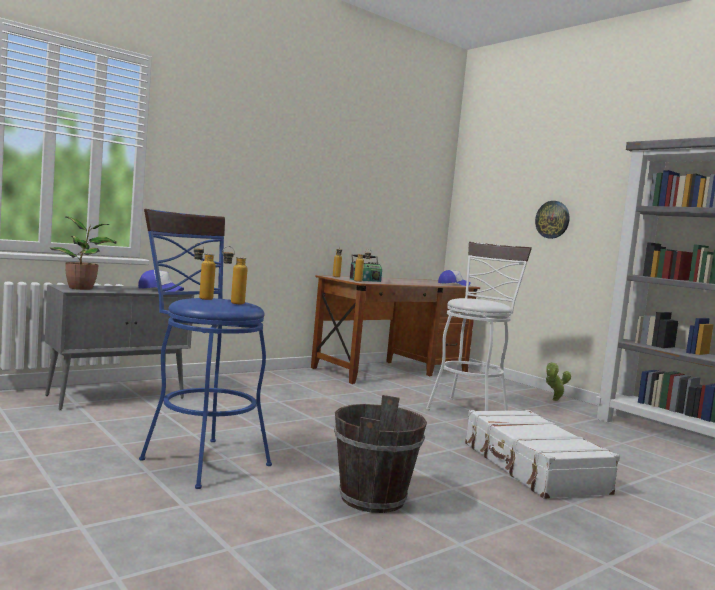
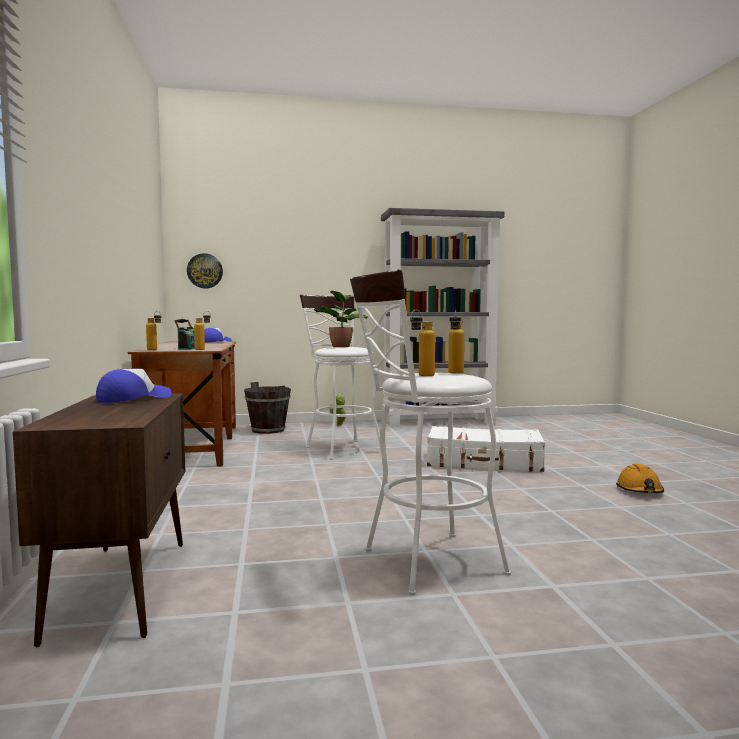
camera: 60 degrees left, 0 degrees up
grey cabinet [45,284,194,410] -> brown cabinet [13,393,185,647]
potted plant [50,216,117,290] -> potted plant moved to [314,291,368,347]
blue stool [139,209,272,489] -> white stool [350,269,511,595]
brown bucket [334,395,427,513] -> brown bucket moved to [244,382,291,434]
wall clock [535,201,570,239] -> wall clock moved to [187,253,223,289]
none -> orange hard hat [616,464,664,493]

